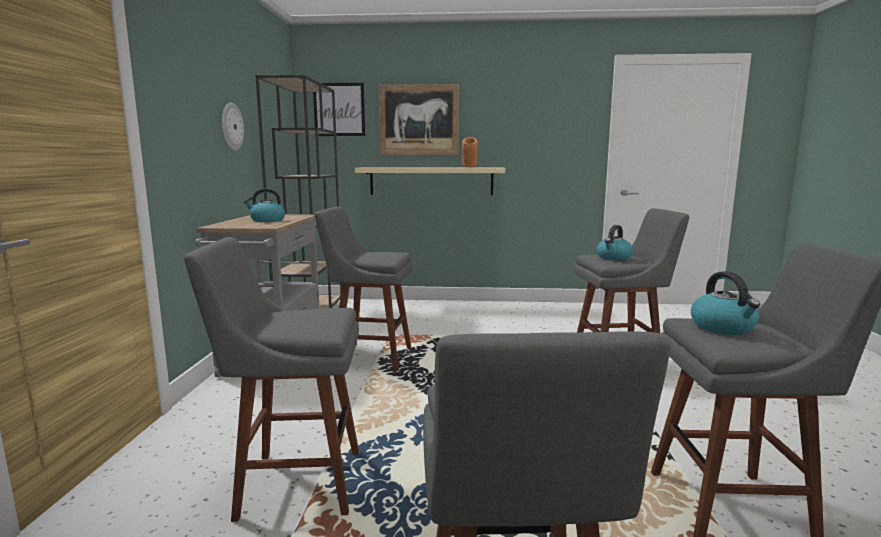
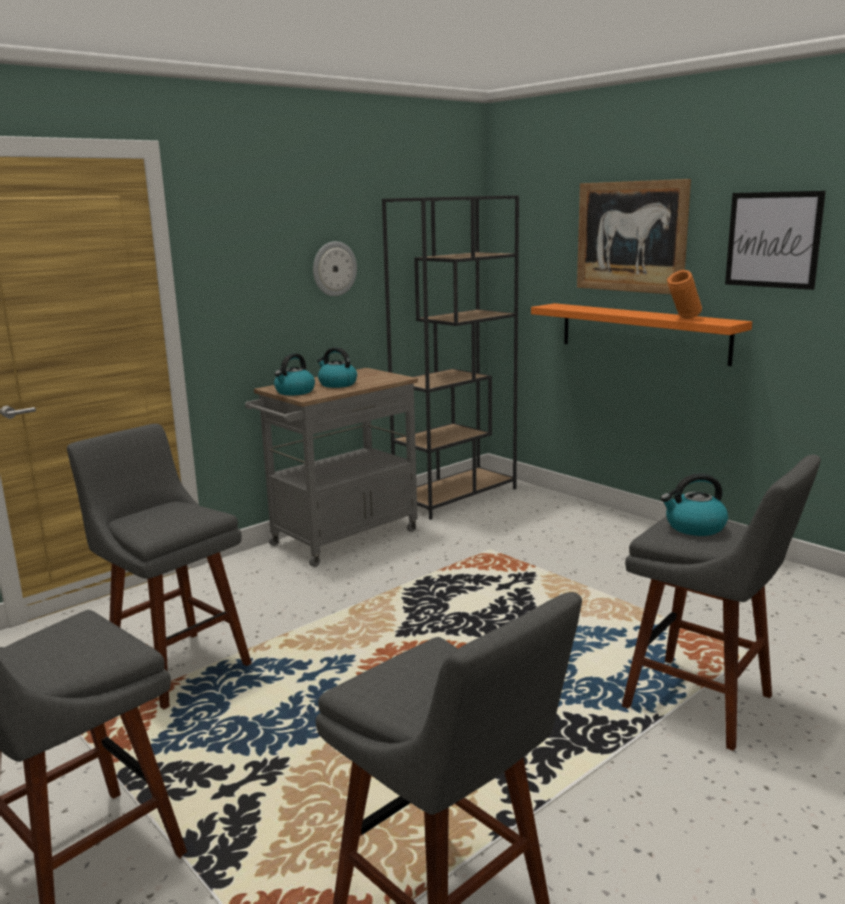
camera: 45 degrees right, 5 degrees up
picture [313,83,365,136] -> picture moved to [725,191,826,290]
grey stool [314,206,413,371] -> none
beige shelf [355,168,505,195] -> orange shelf [531,303,752,366]
kettle [691,271,760,335] -> kettle moved to [274,353,315,395]

